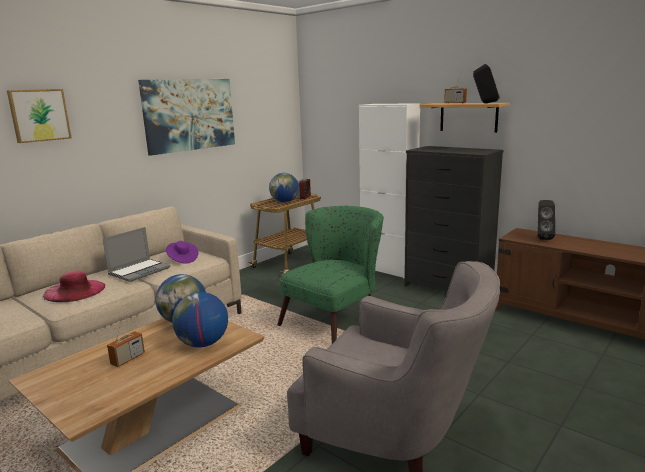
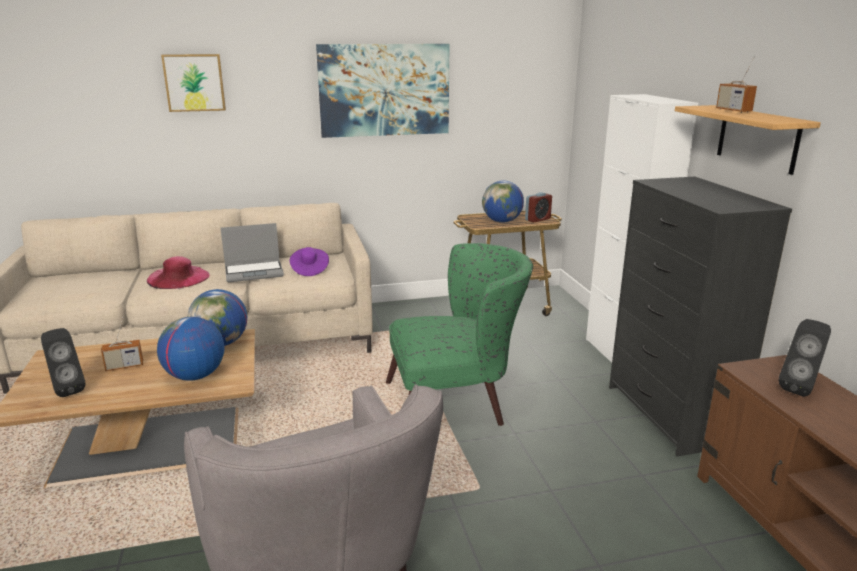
camera: 35 degrees right, 5 degrees up
black speaker [473,64,500,103] -> black speaker moved to [41,328,86,397]

